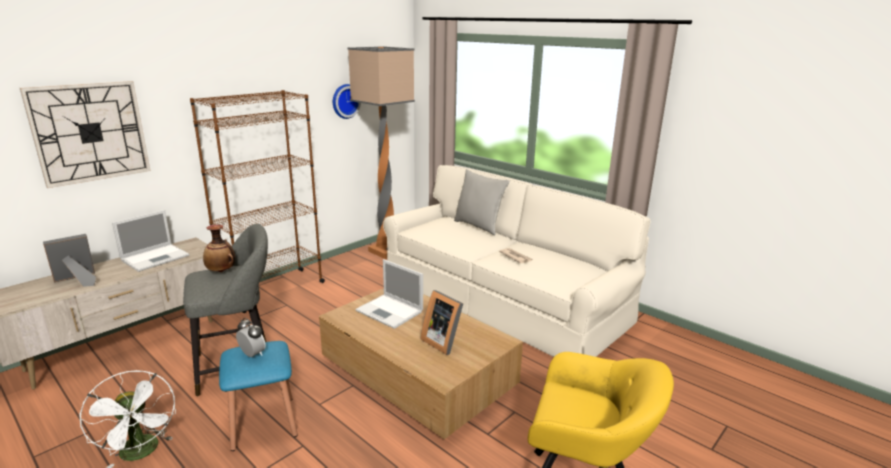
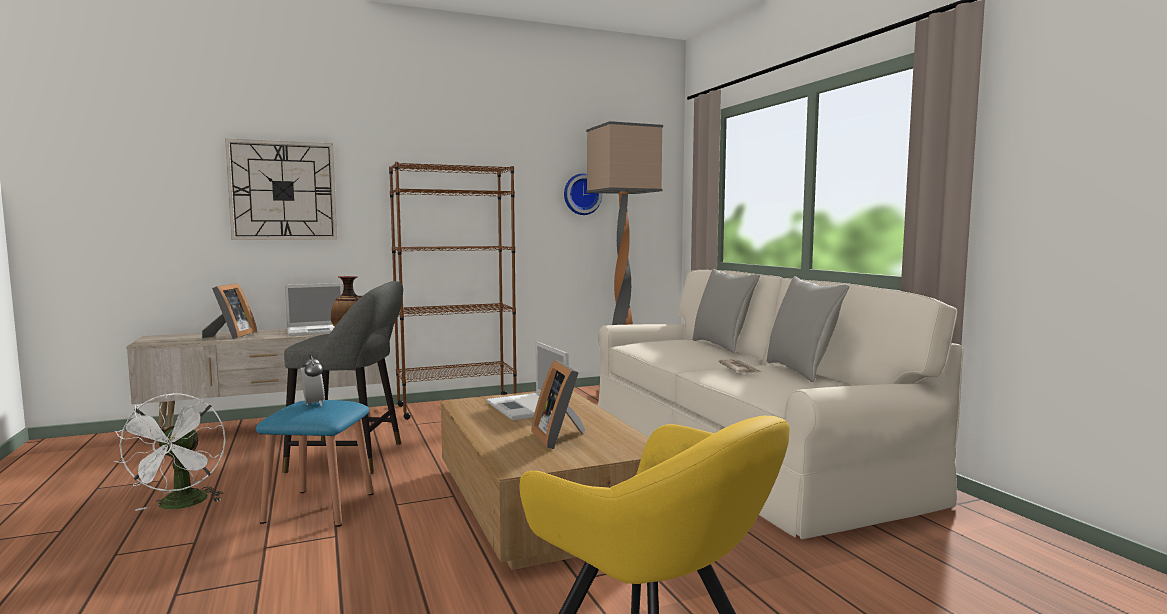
camera: 25 degrees right, 15 degrees down
picture frame [43,234,96,287] -> picture frame turned 105 degrees clockwise [202,283,257,339]
none -> grey pillow [766,276,849,382]

